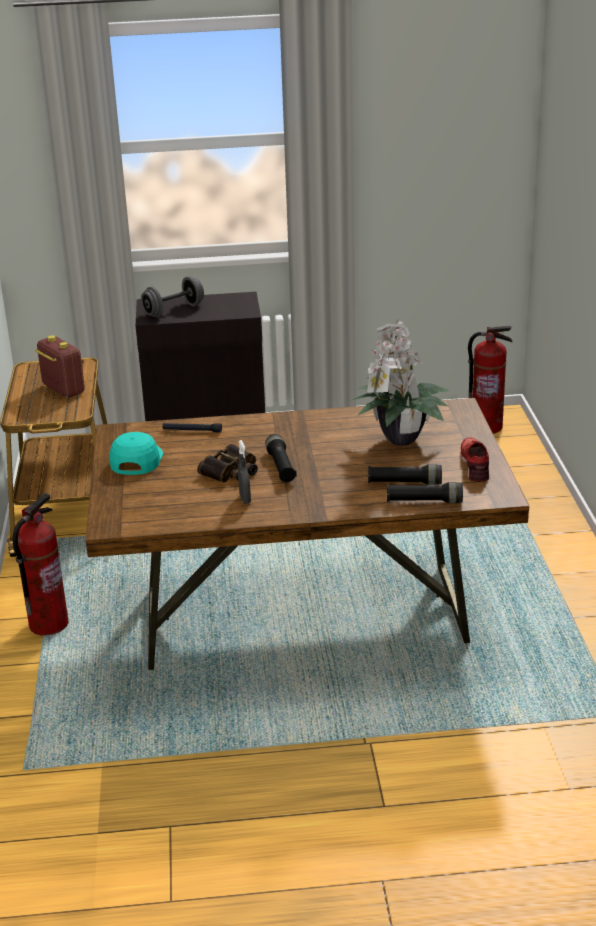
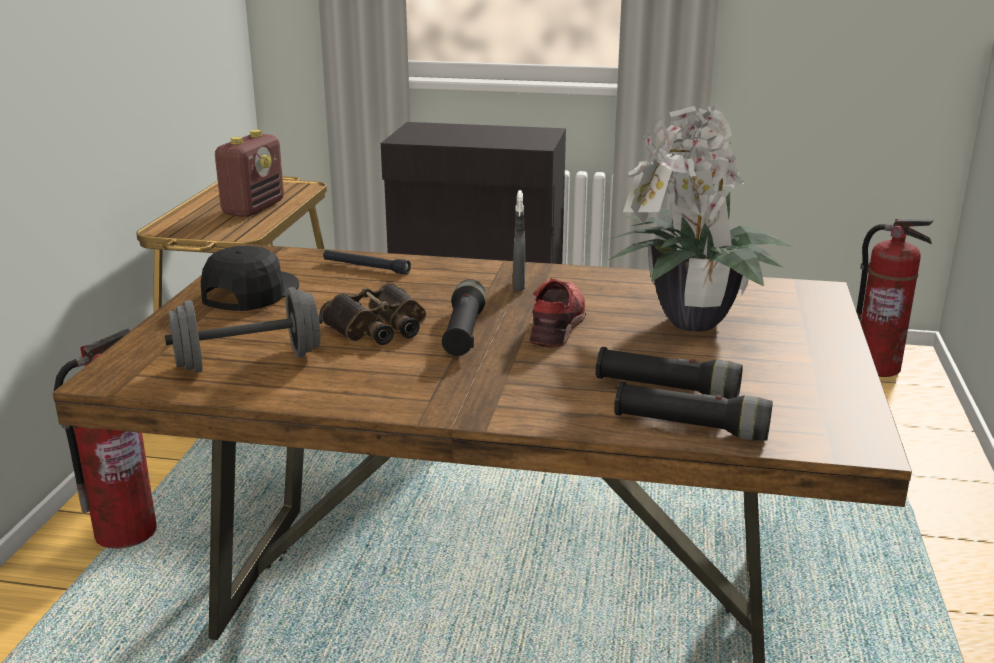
camera: 15 degrees right, 5 degrees down
radio [35,335,85,398] -> radio turned 45 degrees clockwise [215,130,284,217]
turquoise cap [109,432,163,475] -> black cap [201,246,299,311]
grey dumbbell [141,276,204,317] -> grey dumbbell moved to [165,287,322,373]
grey spray bottle [238,440,251,504] -> grey spray bottle moved to [513,190,525,291]
red shoe [460,437,489,482] -> red shoe moved to [529,278,586,348]

